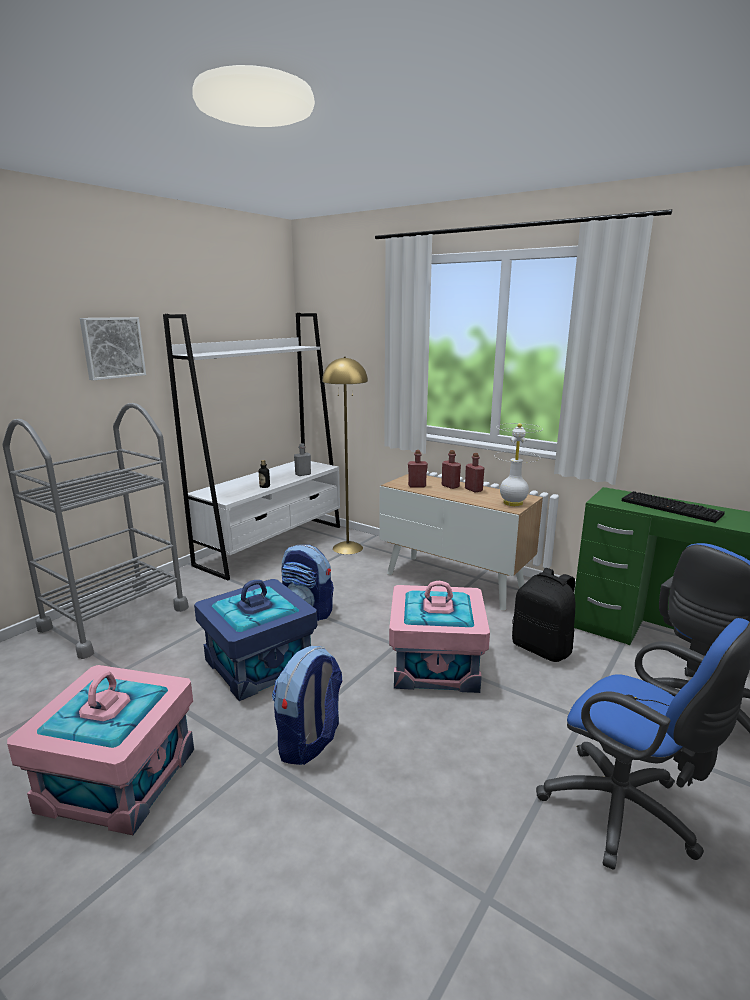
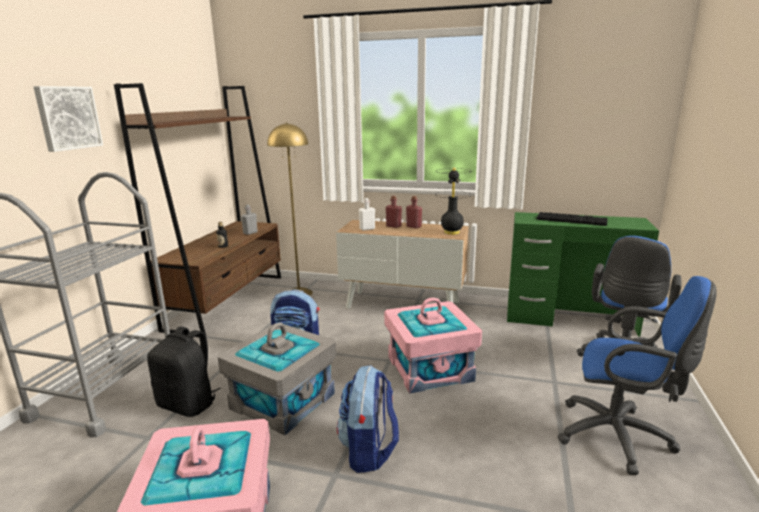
camera: 20 degrees left, 0 degrees up
white bookcase [163,313,340,581] -> brown bookcase [114,83,281,337]
blue storage box [194,579,317,701] -> grey storage box [218,323,336,435]
red bottle [408,450,428,487] -> white bottle [358,198,375,231]
white table lamp [494,423,542,506] -> black table lamp [436,167,473,235]
black backpack [512,568,576,662] -> black backpack moved to [147,327,221,417]

